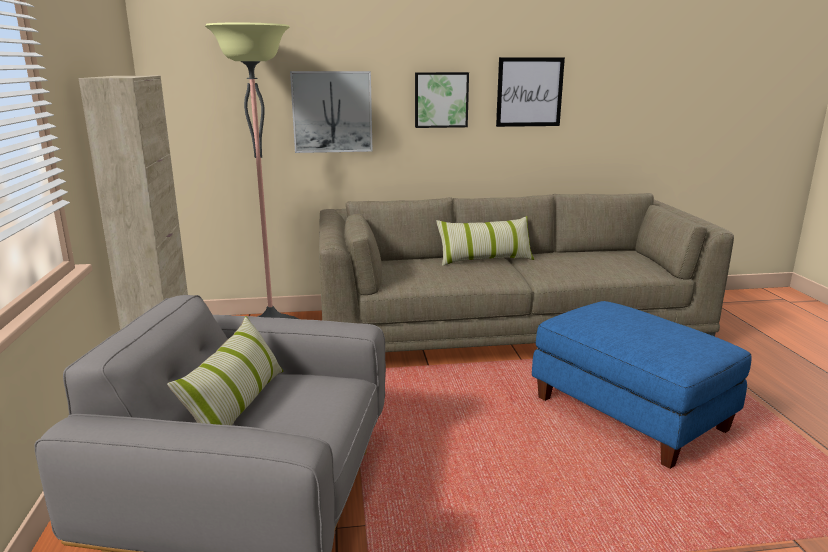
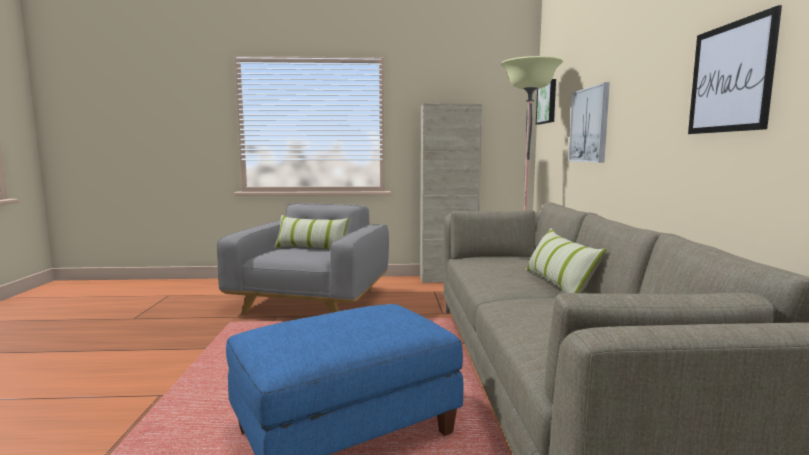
camera: 95 degrees right, 10 degrees down
picture [415,72,469,128] -> picture moved to [536,79,556,124]

